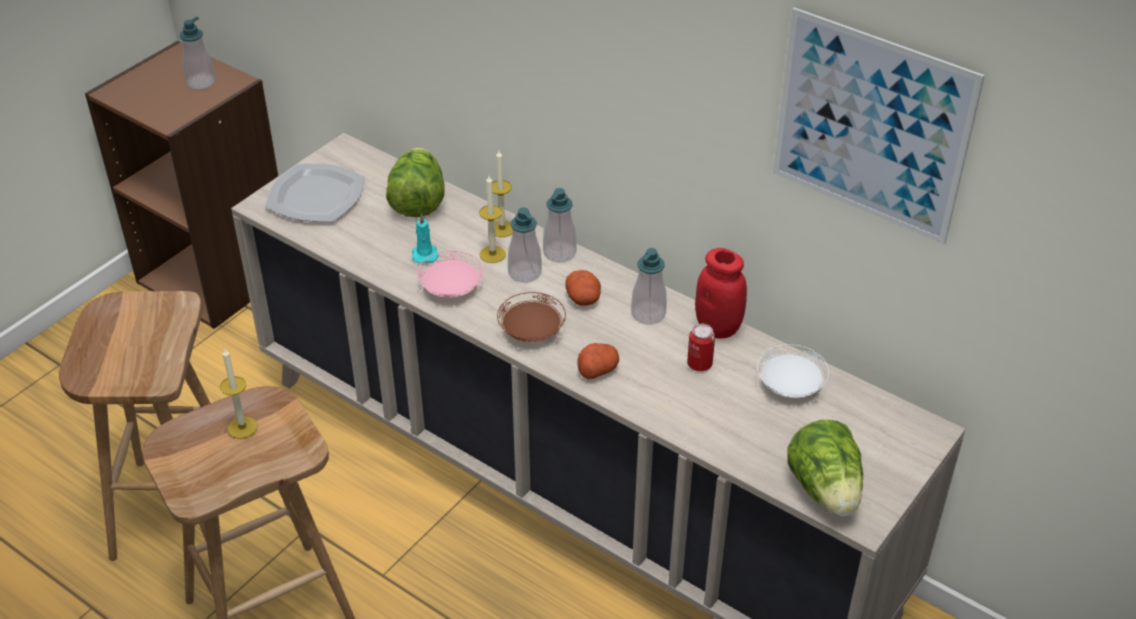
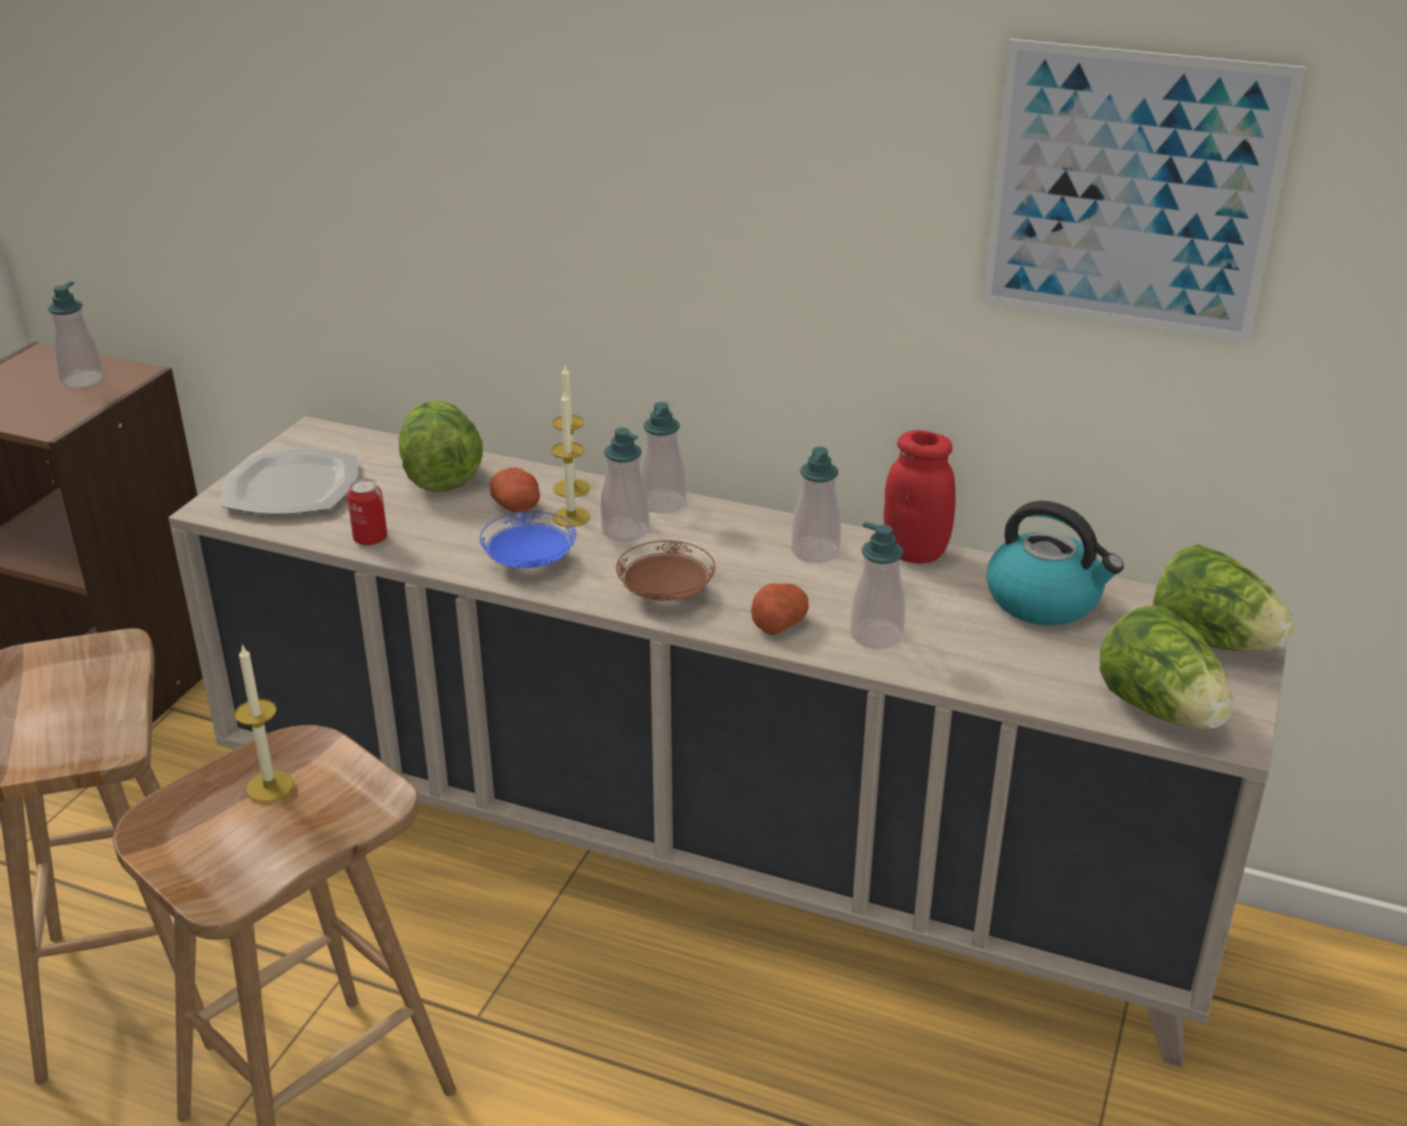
camera: 15 degrees left, 10 degrees down
turquoise candle [412,214,439,264] -> none
pink plate [417,251,484,298] -> blue plate [480,511,576,568]
potato [565,270,601,306] -> potato moved to [490,468,540,513]
can [687,324,715,371] -> can moved to [347,479,387,546]
white plate [757,344,829,398] -> kettle [987,501,1124,625]
none -> soap dispenser [850,522,905,649]
none -> lettuce [1153,544,1295,651]

